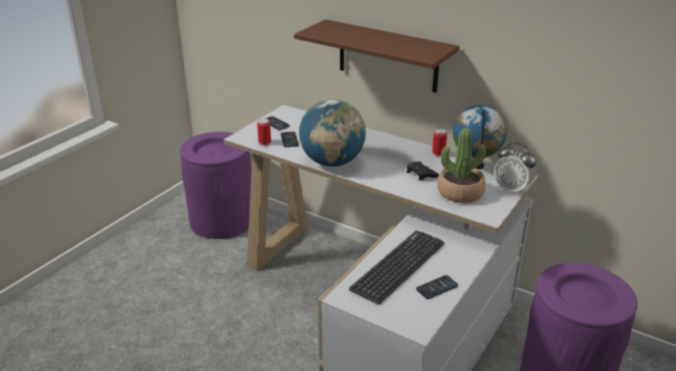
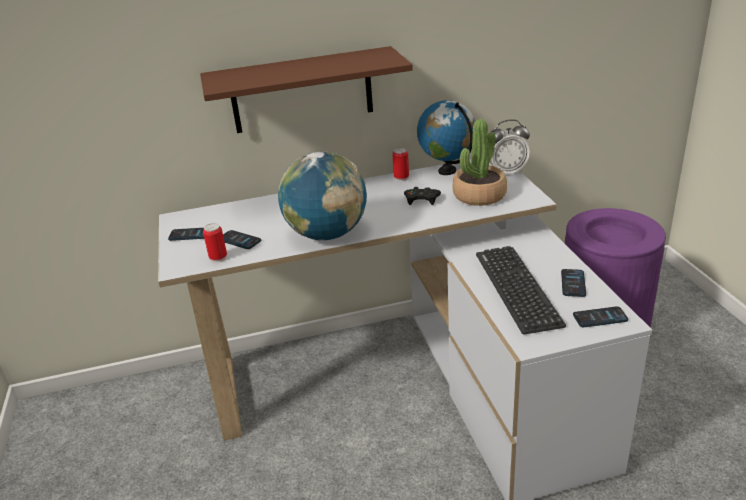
camera: 45 degrees left, 0 degrees up
purple trash can [180,132,252,239] -> none
none -> phone [573,307,628,327]

